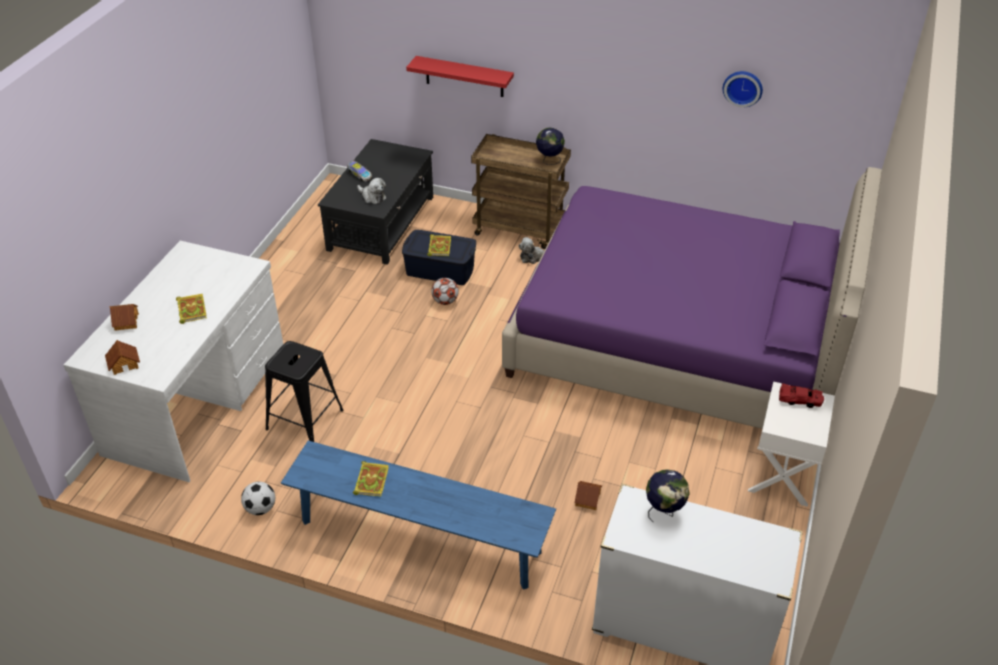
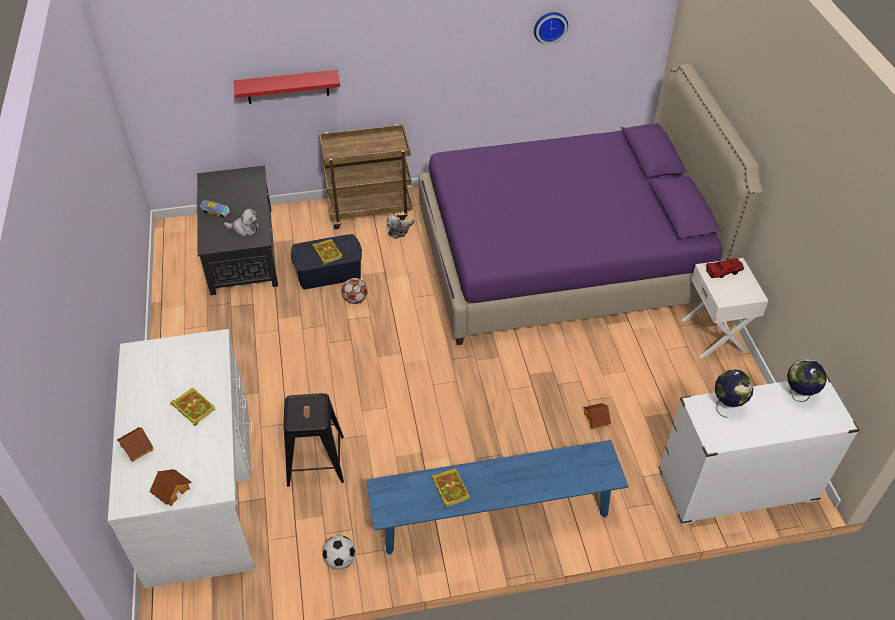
camera: 30 degrees left, 5 degrees up
globe [536,127,565,165] -> globe moved to [787,359,827,402]

